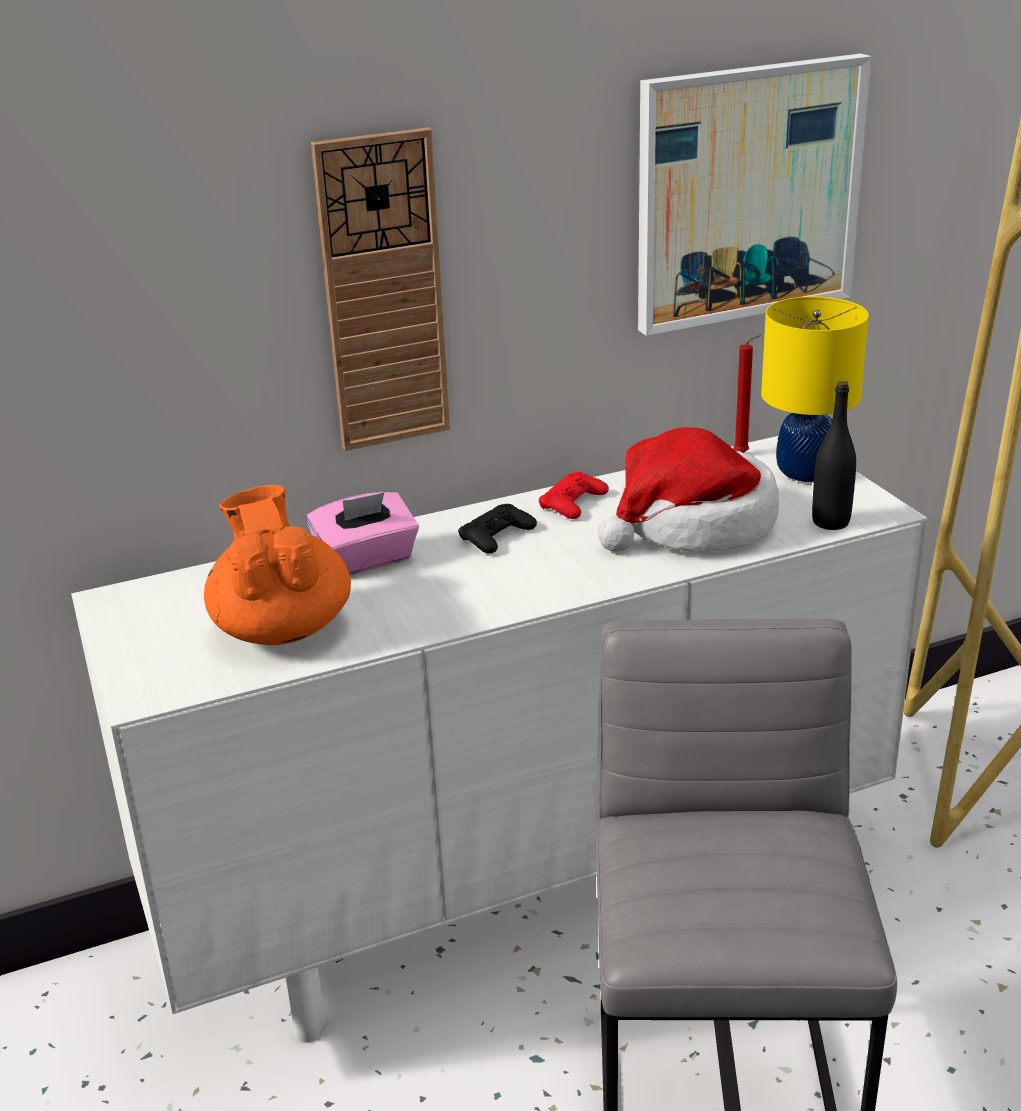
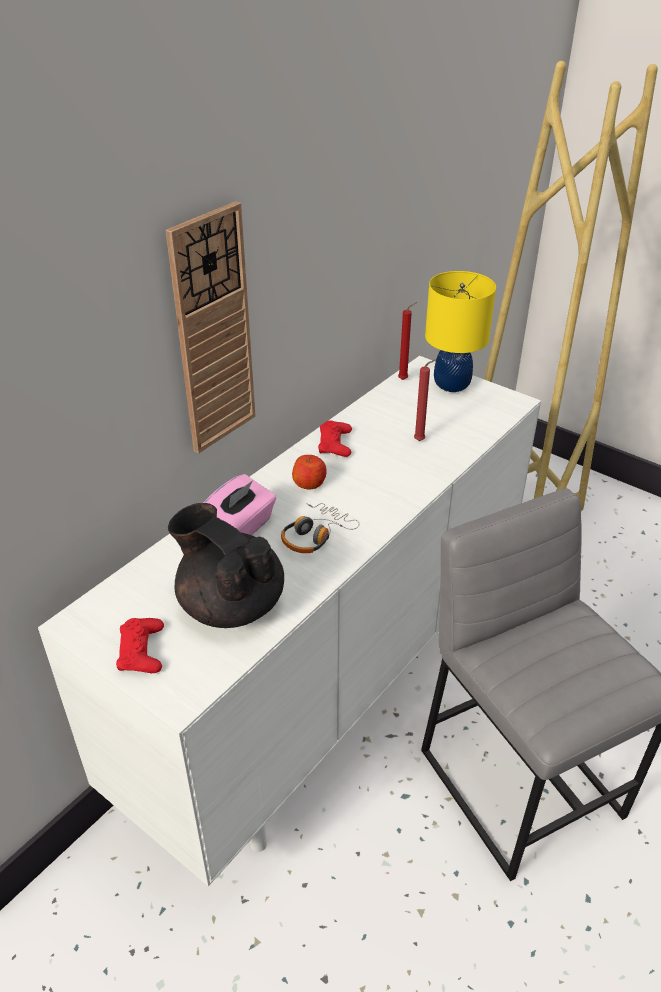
camera: 30 degrees left, 10 degrees up
orange teapot [204,485,351,645] -> black teapot [168,503,284,628]
black game controller [458,504,537,554] -> apple [292,455,327,490]
hat [598,427,779,552] -> red candle [414,359,436,441]
picture [638,54,871,336] -> none
black bottle [812,381,856,530] -> none
none -> red game controller [116,618,164,673]
none -> headphones [281,503,360,553]

